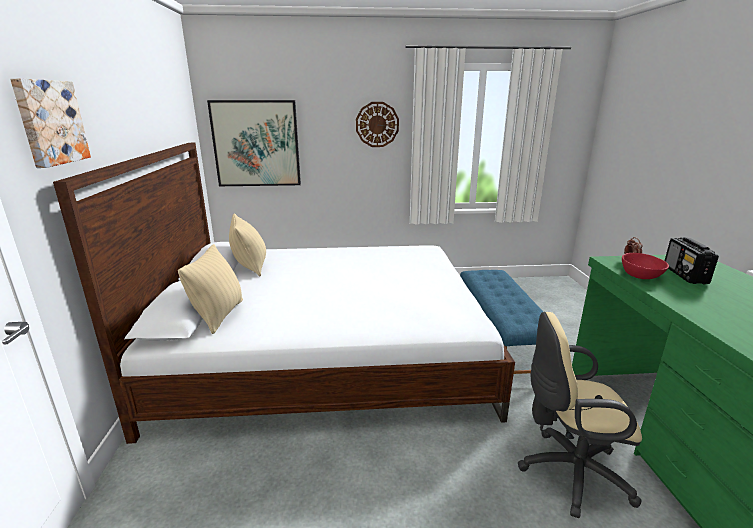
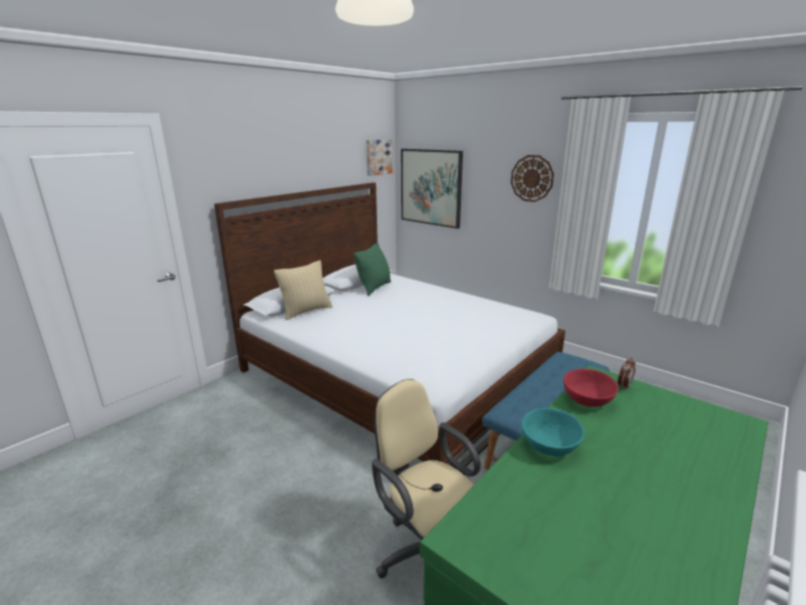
camera: 45 degrees right, 0 degrees up
picture [10,78,91,168] -> picture moved to [366,139,392,176]
beige pillow [229,213,266,277] -> green pillow [354,243,391,296]
radio [665,237,719,284] -> none
none -> turquoise bowl [522,408,584,456]

